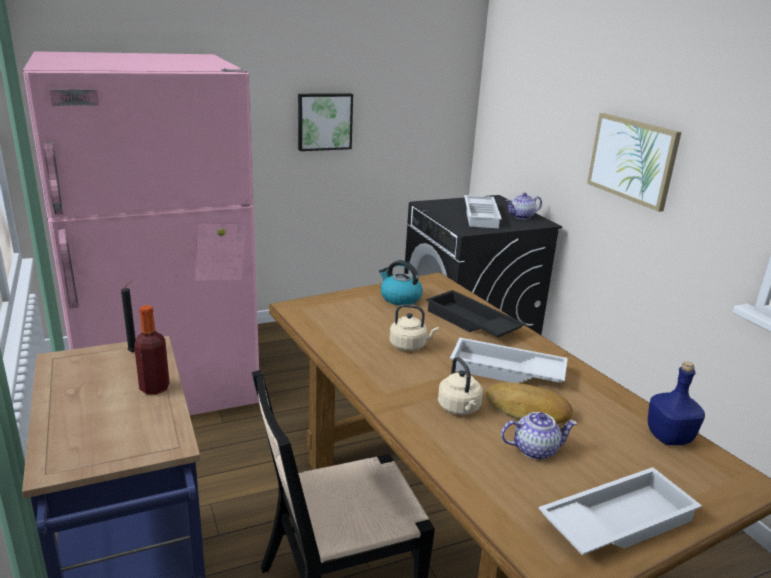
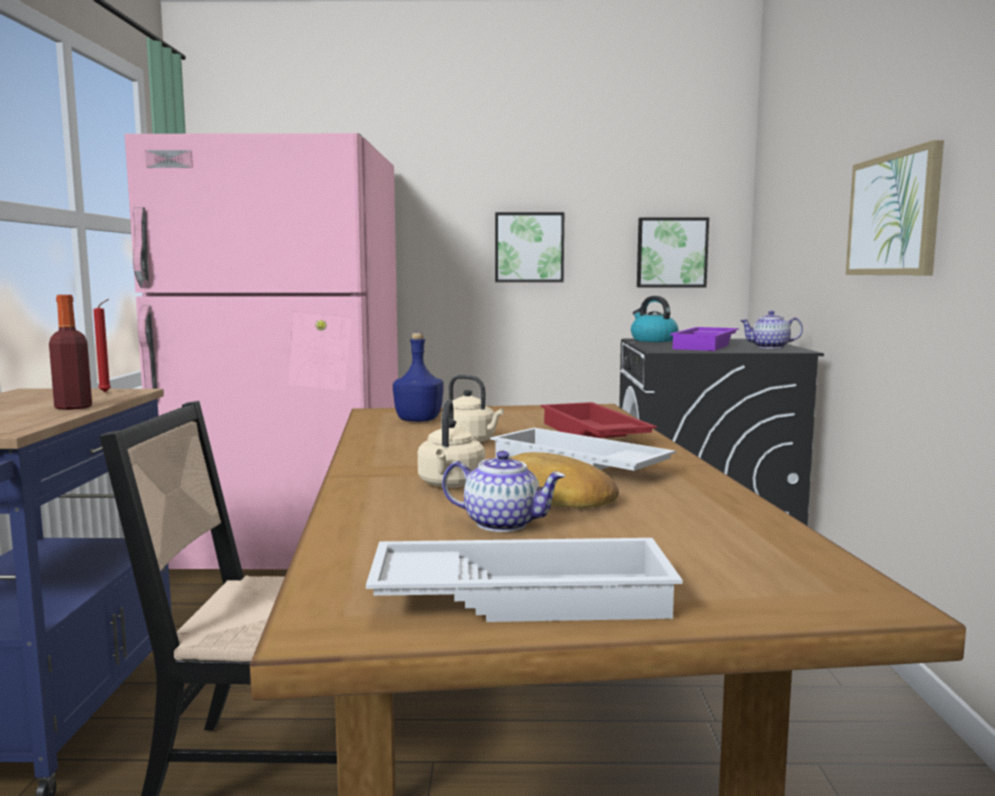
camera: 25 degrees right, 15 degrees down
black candle [121,280,136,352] -> red candle [93,299,111,392]
kettle [379,260,423,305] -> kettle moved to [631,296,679,342]
black tray [426,290,525,337] -> red tray [541,402,657,438]
white tray [464,195,502,228] -> purple tray [670,327,739,351]
blue bottle [648,362,705,445] -> blue bottle moved to [393,332,444,422]
none -> picture [637,217,709,287]

